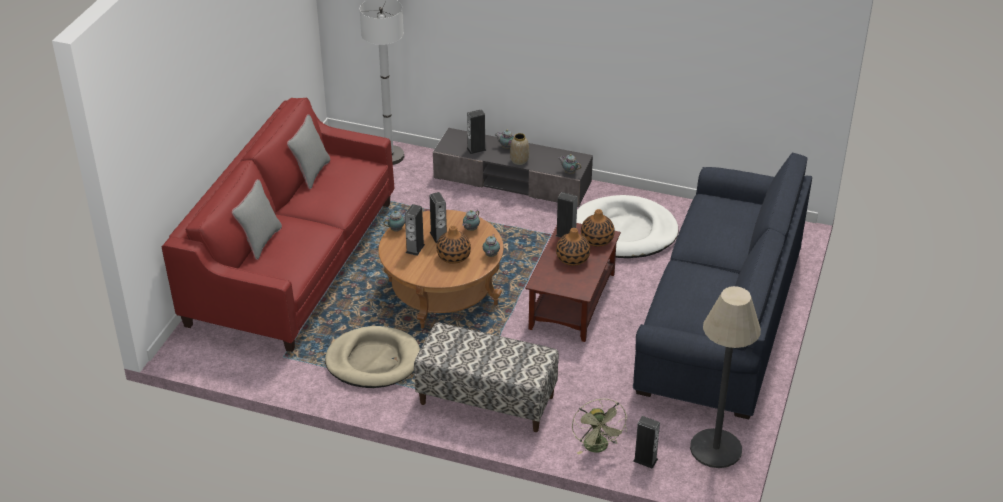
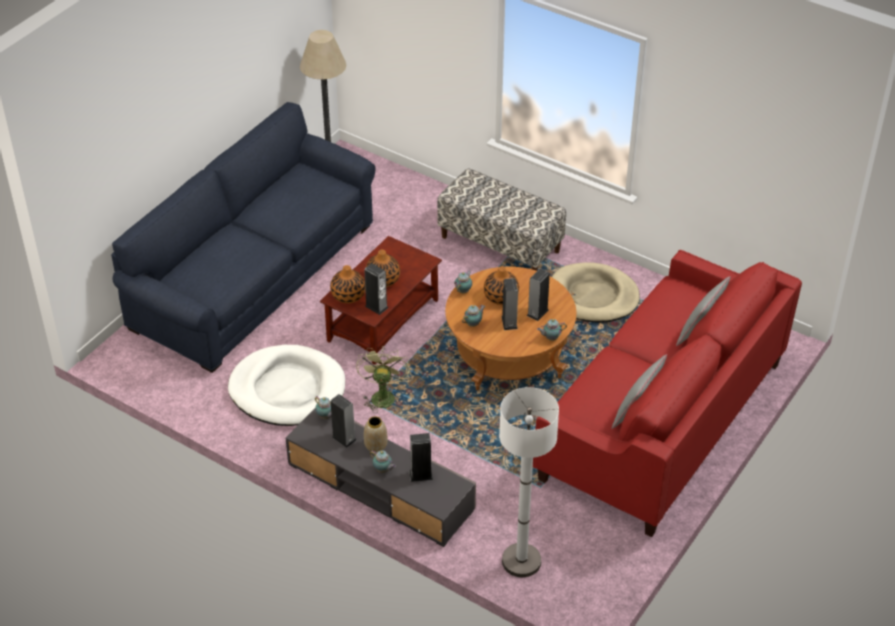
camera: 165 degrees left, 5 degrees up
green fan [572,399,628,455] -> green fan moved to [356,346,410,413]
speaker [633,416,660,469] -> speaker moved to [331,394,356,448]

